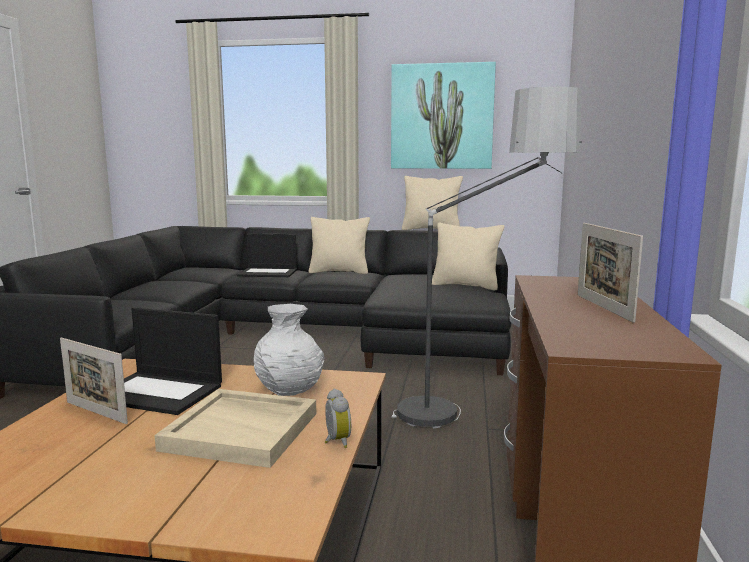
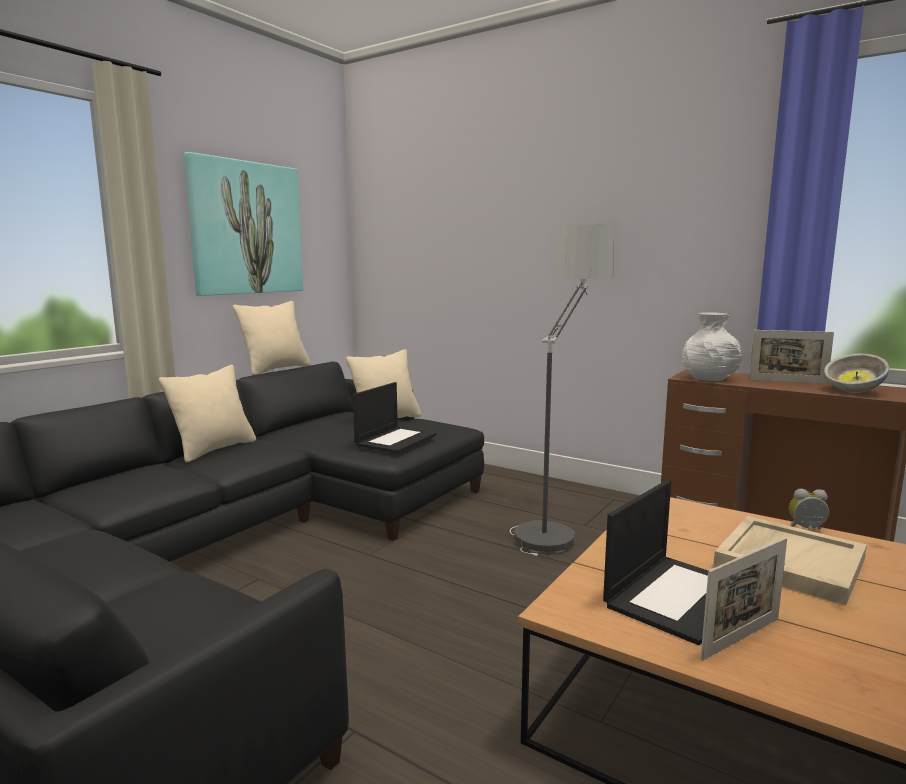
camera: 65 degrees left, 0 degrees up
laptop [237,234,297,277] -> laptop moved to [353,382,437,453]
white vase [253,304,324,396] -> white vase moved to [682,313,742,381]
none -> bowl [824,354,889,393]

